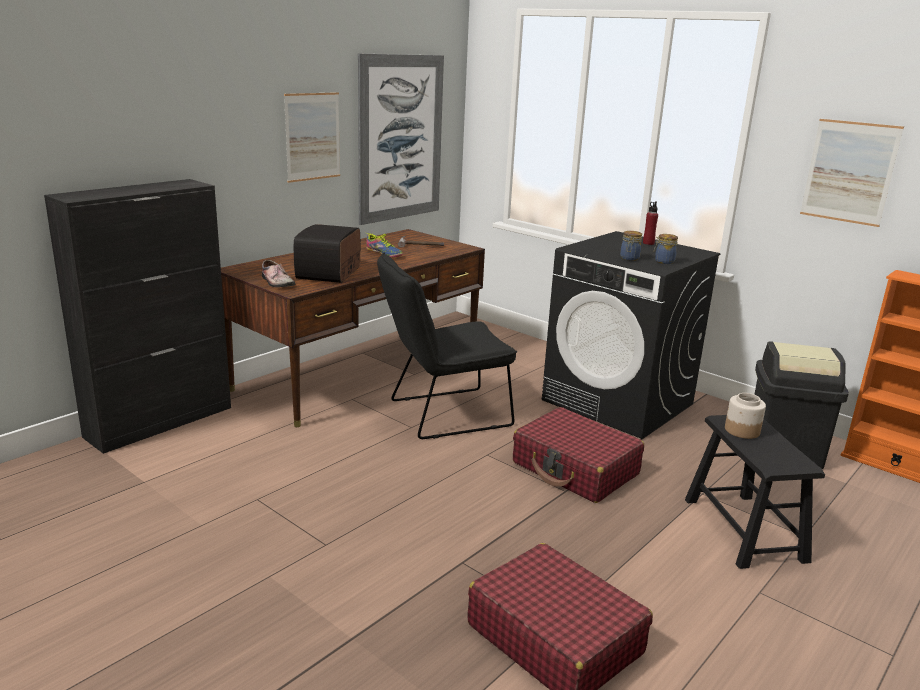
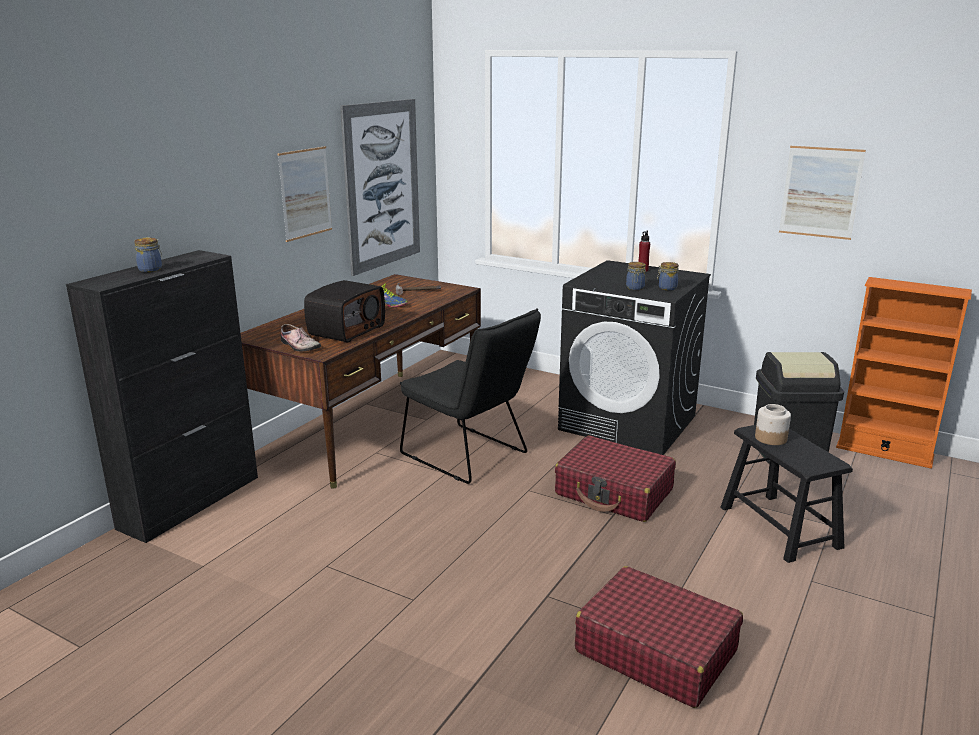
camera: 10 degrees left, 0 degrees up
radio [294,224,360,283] -> radio turned 150 degrees counterclockwise [304,280,385,343]
black chair [377,253,517,439] -> black chair turned 105 degrees counterclockwise [400,308,541,484]
none -> jar [134,238,162,272]

